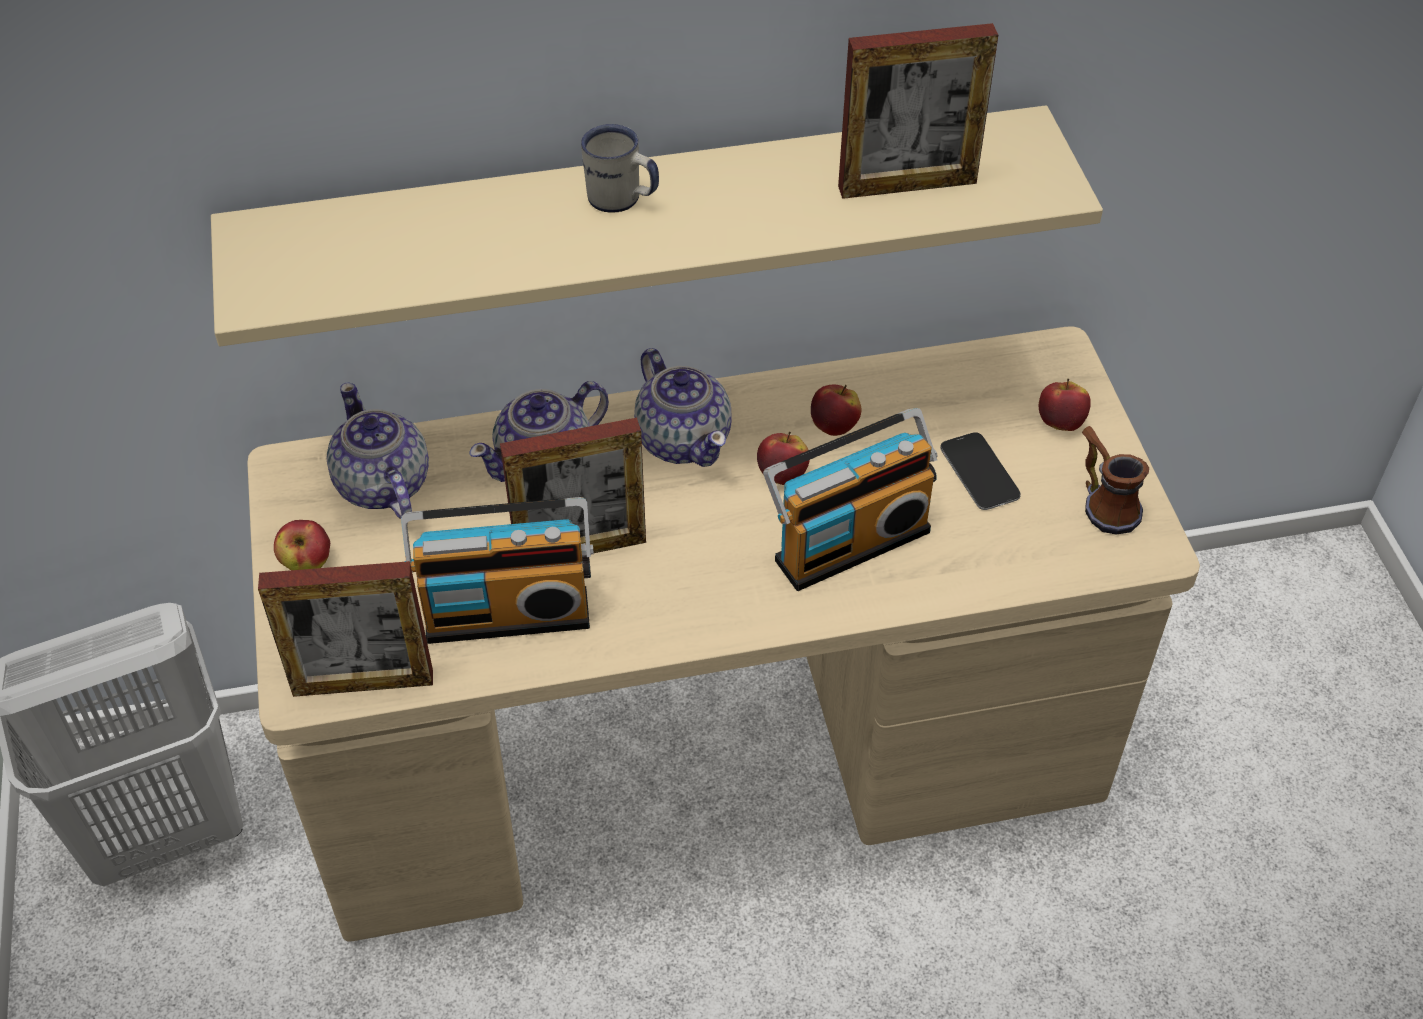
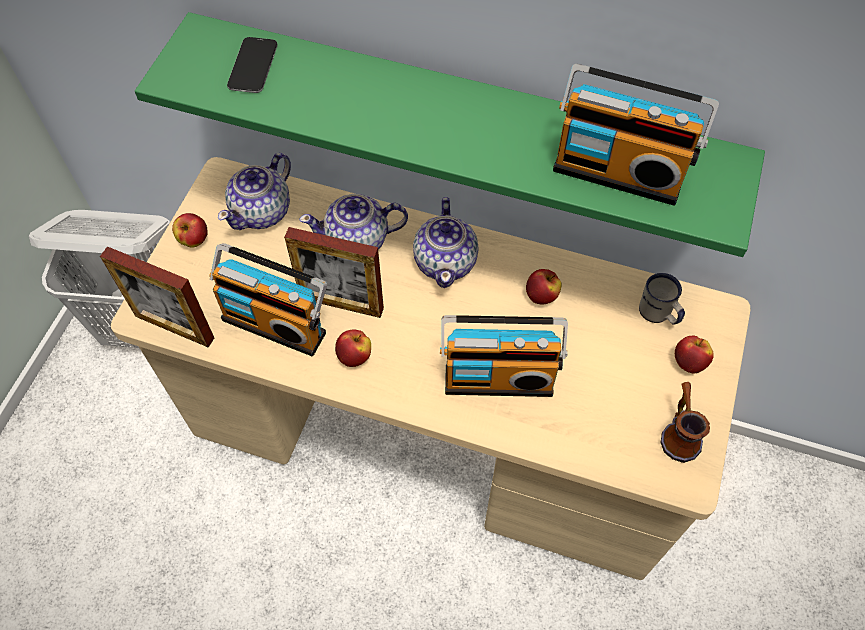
camera: 30 degrees right, 10 degrees up
beige shelf [211,105,1103,346] -> green shelf [135,12,765,257]
teapot [326,383,429,519] -> teapot turned 150 degrees counterclockwise [218,153,291,230]
white mug [581,124,659,213] -> white mug moved to [639,273,685,325]
apple [757,432,810,485] -> apple moved to [335,330,371,367]
picture frame [838,23,998,199] -> radio [553,64,719,206]
phone [940,432,1021,510] -> phone moved to [227,37,277,93]

